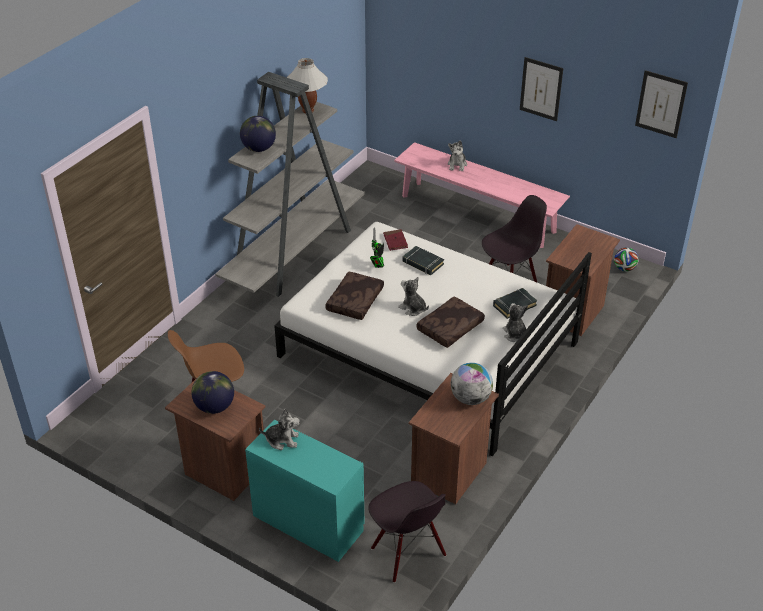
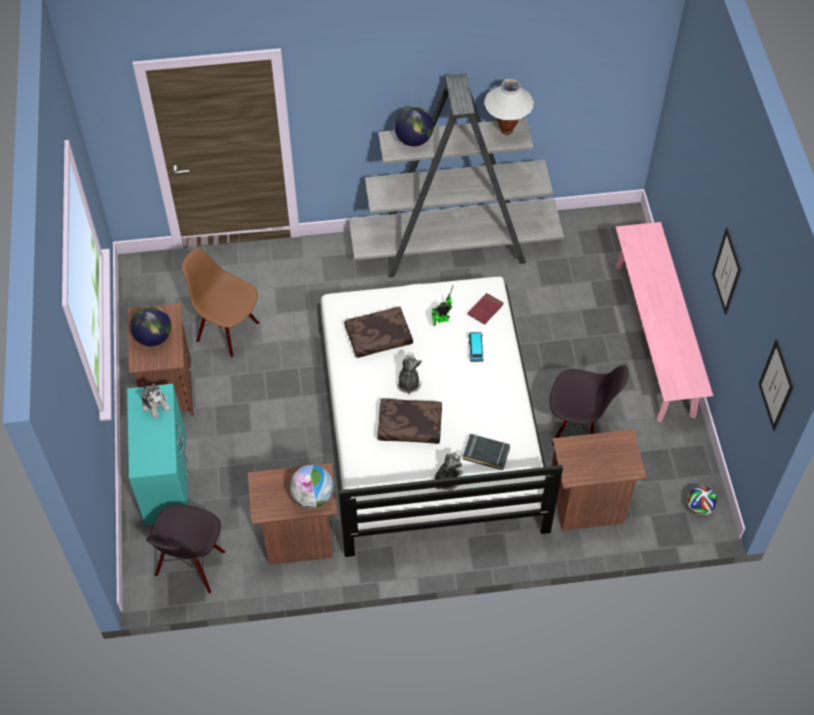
camera: 50 degrees right, 15 degrees up
black book [402,246,444,275] -> toy car [468,332,484,362]
plush toy [448,141,467,171] -> none

